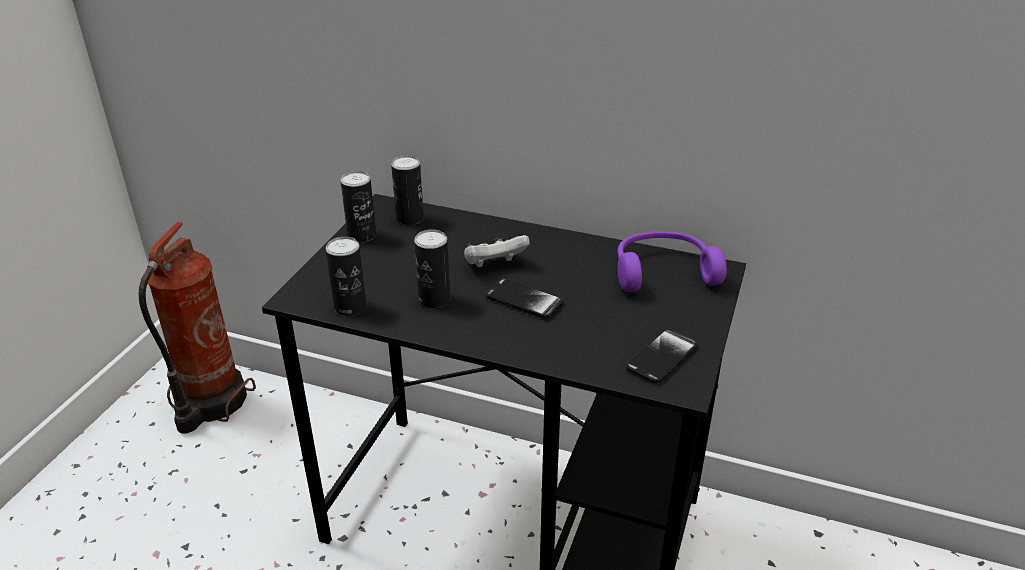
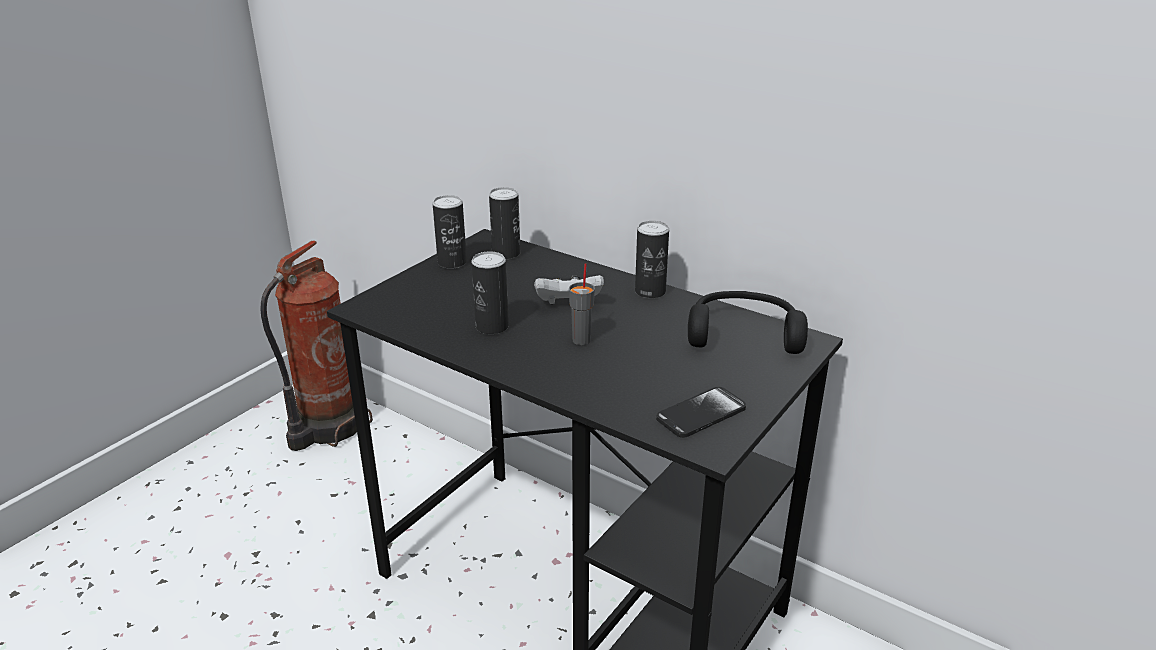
camera: 15 degrees right, 5 degrees down
can [326,237,367,316] -> can moved to [635,221,669,298]
phone [486,278,563,319] -> grey cup [569,263,595,345]
purple headphones [617,231,727,292] -> black headphones [688,291,808,354]

